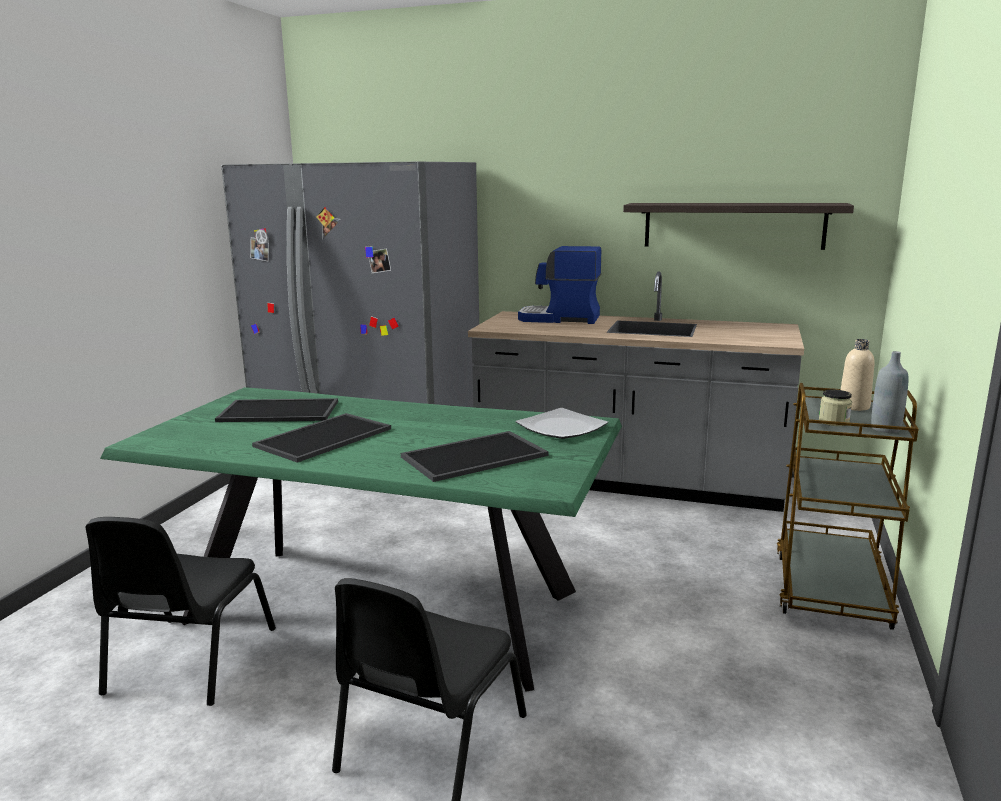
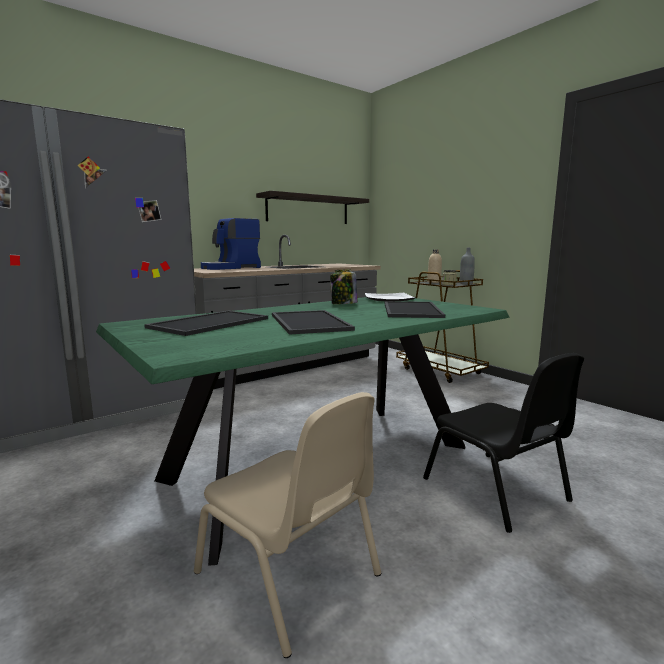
camera: 55 degrees left, 5 degrees down
black chair [85,517,276,706] -> beige chair [194,392,381,658]
none -> jar [330,269,358,304]

